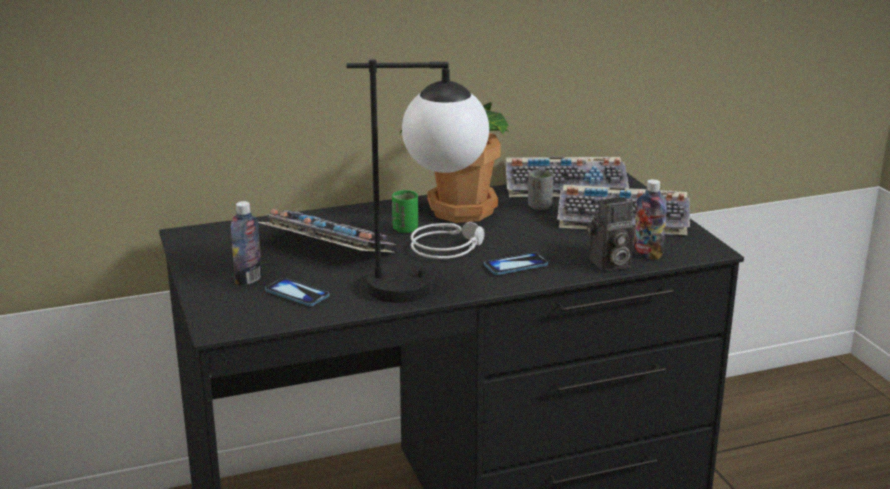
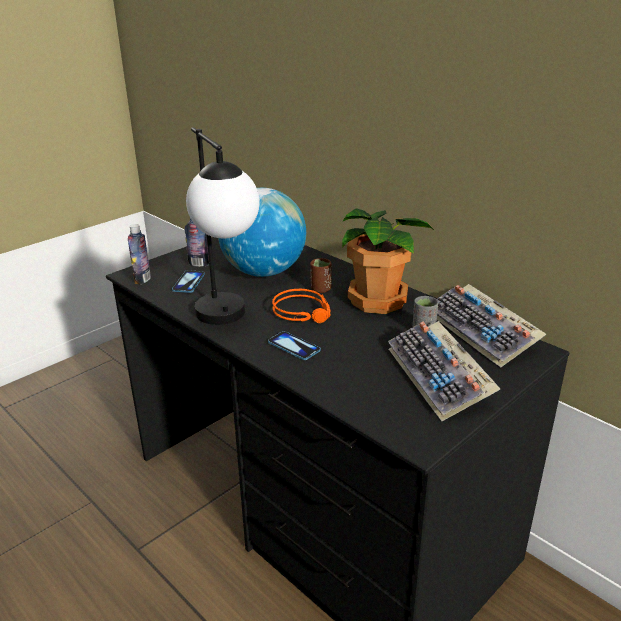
camera: 65 degrees right, 5 degrees up
keyboard [258,209,397,253] -> globe [218,188,306,277]
green cup [392,190,418,233] -> brown cup [310,258,332,293]
grey headphones [410,222,485,259] -> orange headphones [272,289,331,323]
camera [587,197,635,271] -> none
bottle [633,179,667,260] -> bottle moved to [128,224,151,285]

